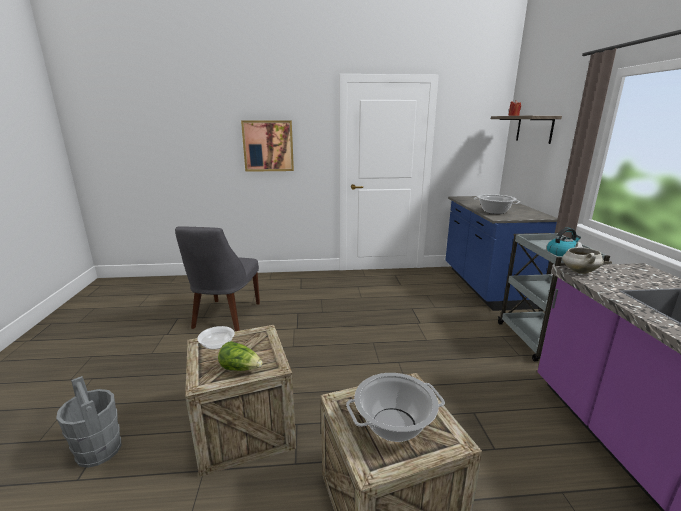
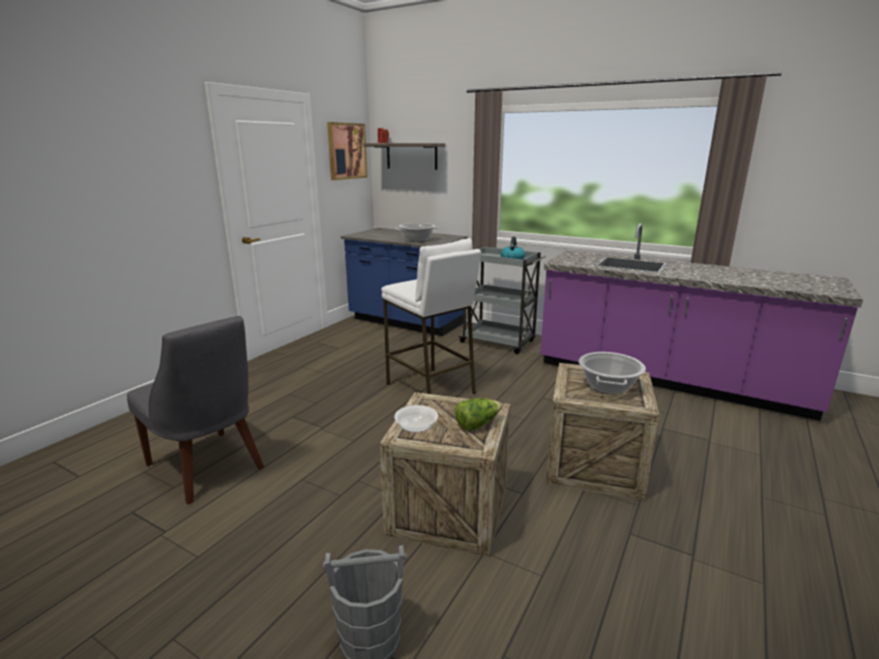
camera: 55 degrees left, 0 degrees up
picture [241,121,294,172] -> picture moved to [327,122,368,180]
white cooking pot [562,242,604,274] -> none
none -> white stool [381,238,481,395]

